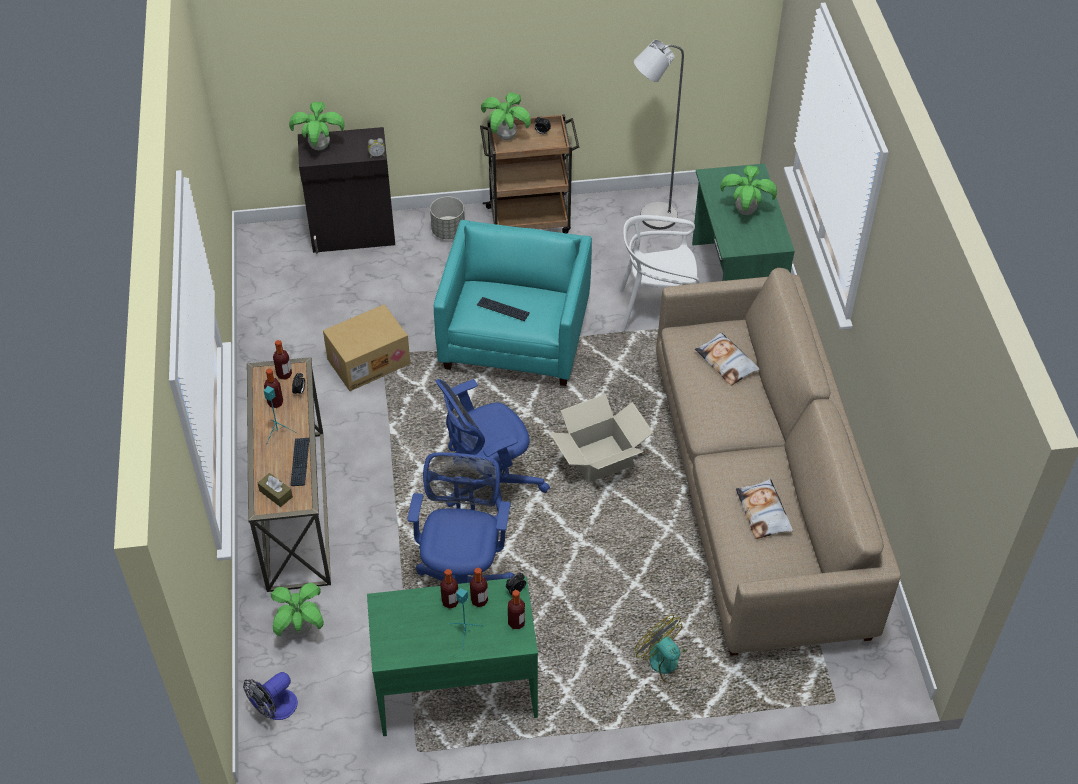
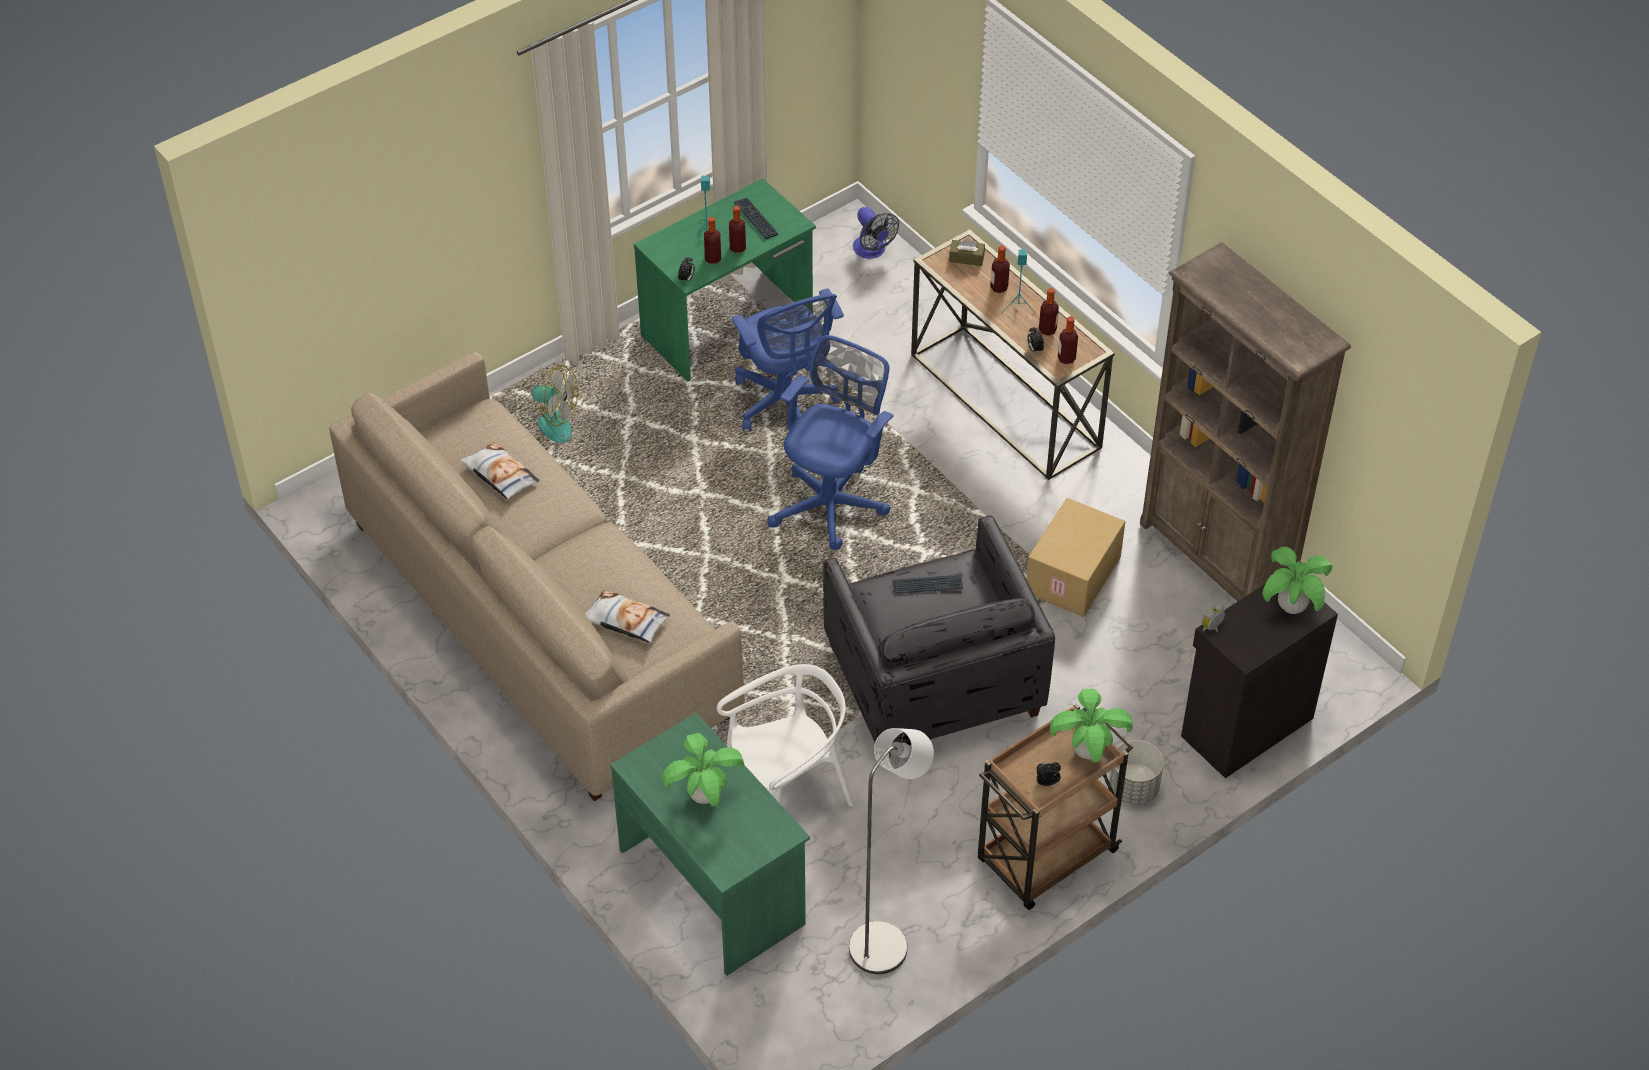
camera: 150 degrees right, 0 degrees up
fan [243,672,298,720] -> fan turned 135 degrees clockwise [853,207,899,259]
potted plant [271,583,324,636] -> none
keyboard [290,438,310,486] -> keyboard moved to [734,197,778,239]
turquoise armchair [434,220,592,386] -> grey armchair [823,515,1055,758]
bottle [508,590,525,629] -> bottle moved to [990,245,1010,293]
cardboard box [550,394,653,483] -> none
none -> brown bookcase [1140,242,1351,602]

